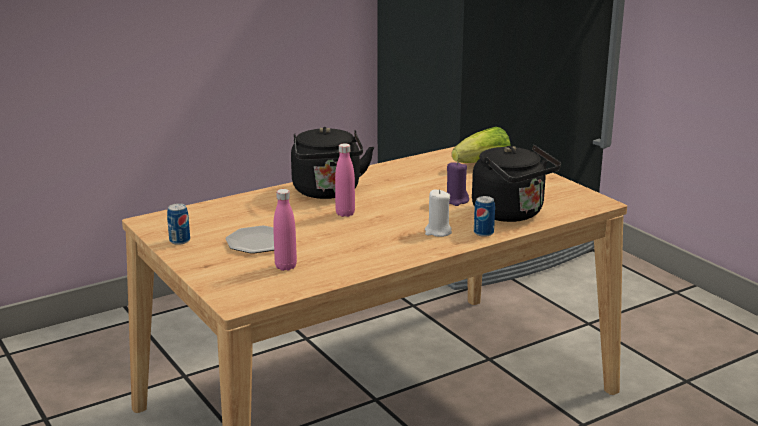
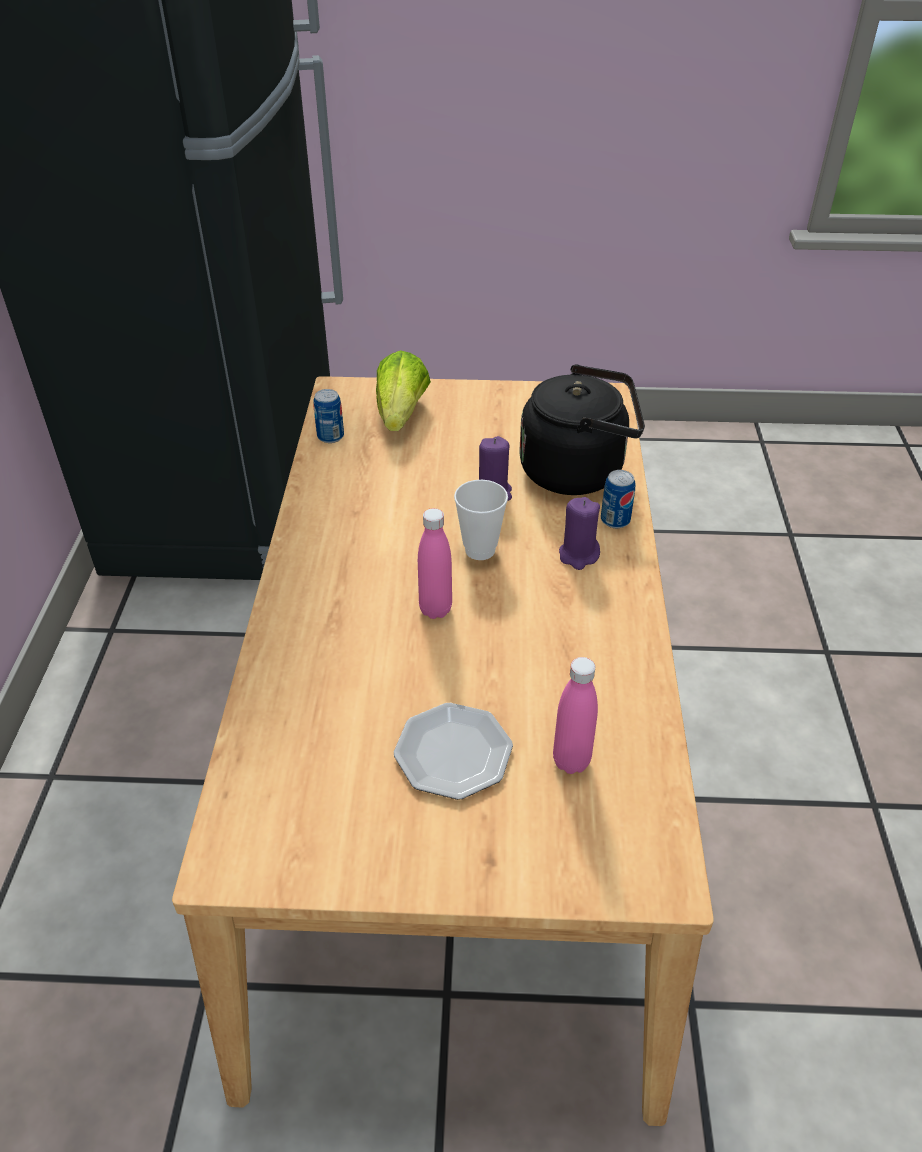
camera: 55 degrees left, 20 degrees up
can [167,203,190,245] -> can moved to [314,389,344,443]
black kettle [291,127,374,199] -> none
white candle [425,189,452,237] -> purple candle [559,497,600,570]
none -> cup [454,480,508,560]

